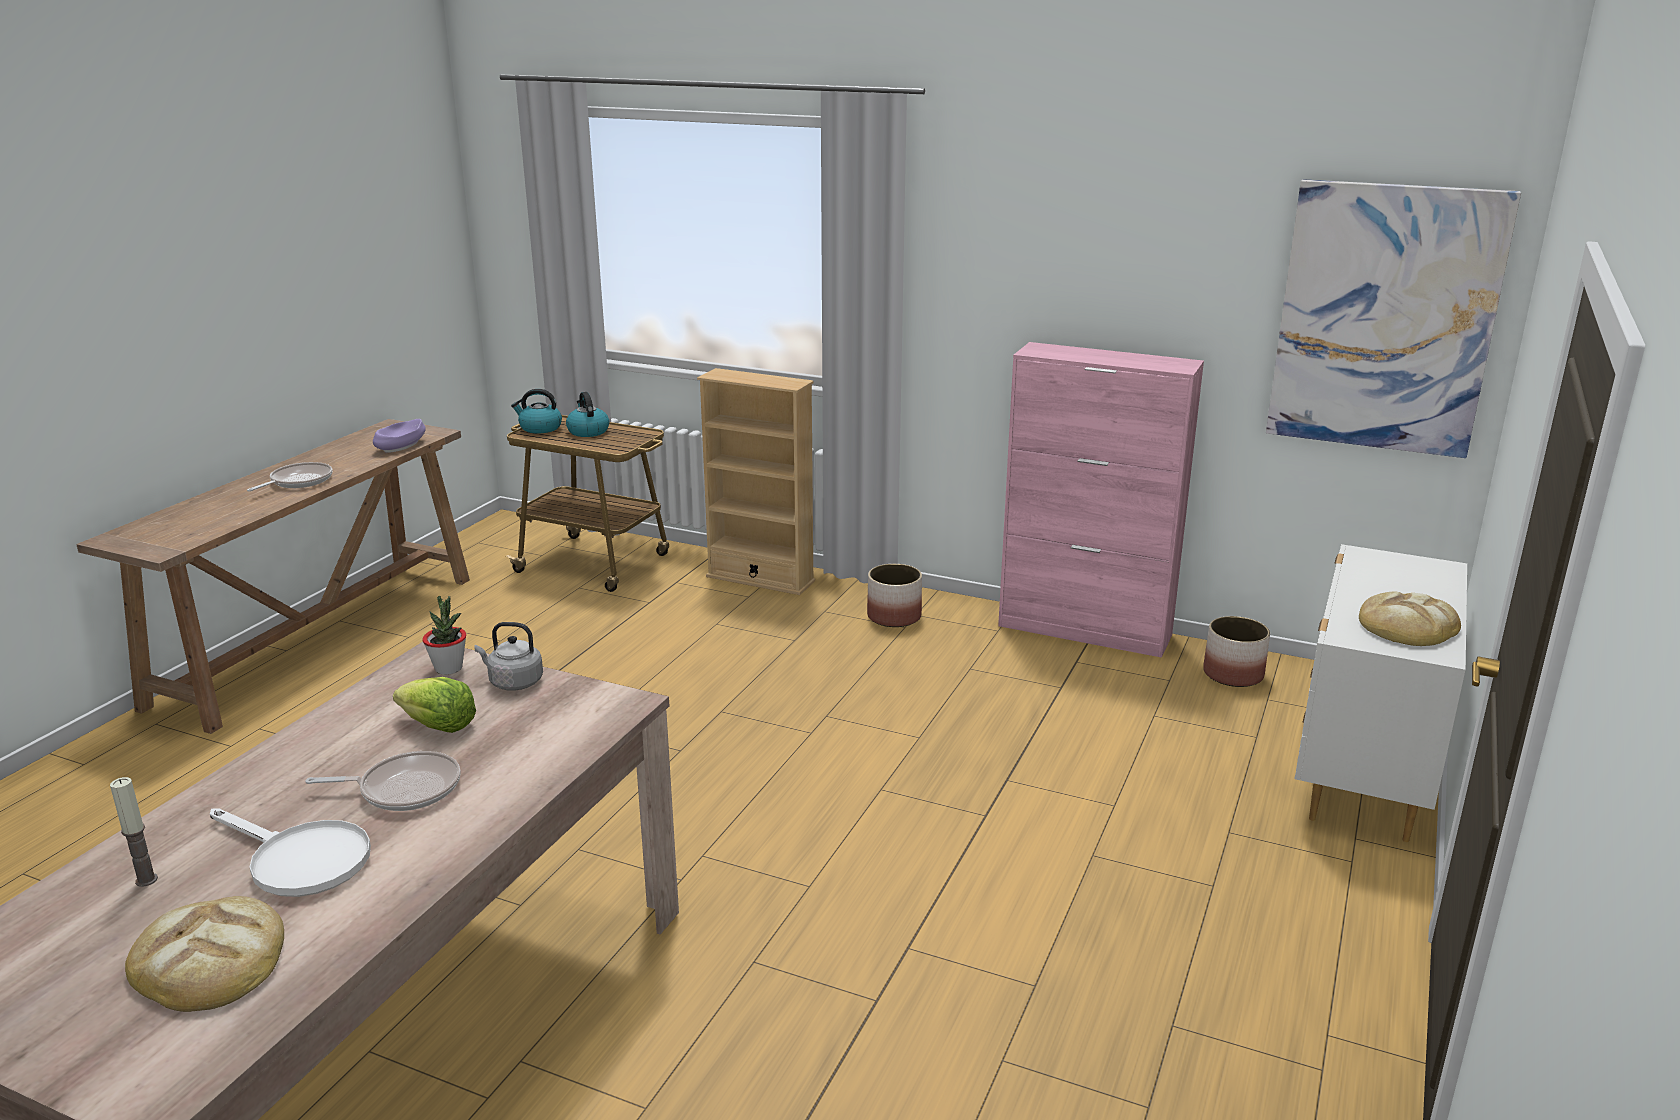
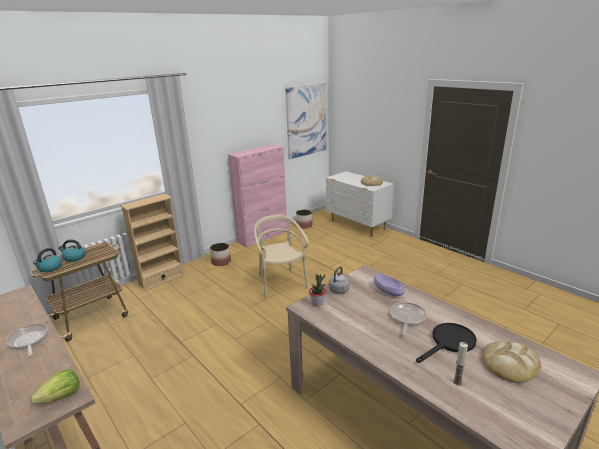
camera: 65 degrees left, 0 degrees up
white frying pan [210,808,371,897] -> black frying pan [416,323,477,363]
purple bowl [373,419,426,453] -> purple bowl moved to [374,273,405,297]
lettuce [393,677,476,733] -> lettuce moved to [31,369,80,404]
none -> beige chair [254,215,309,298]

